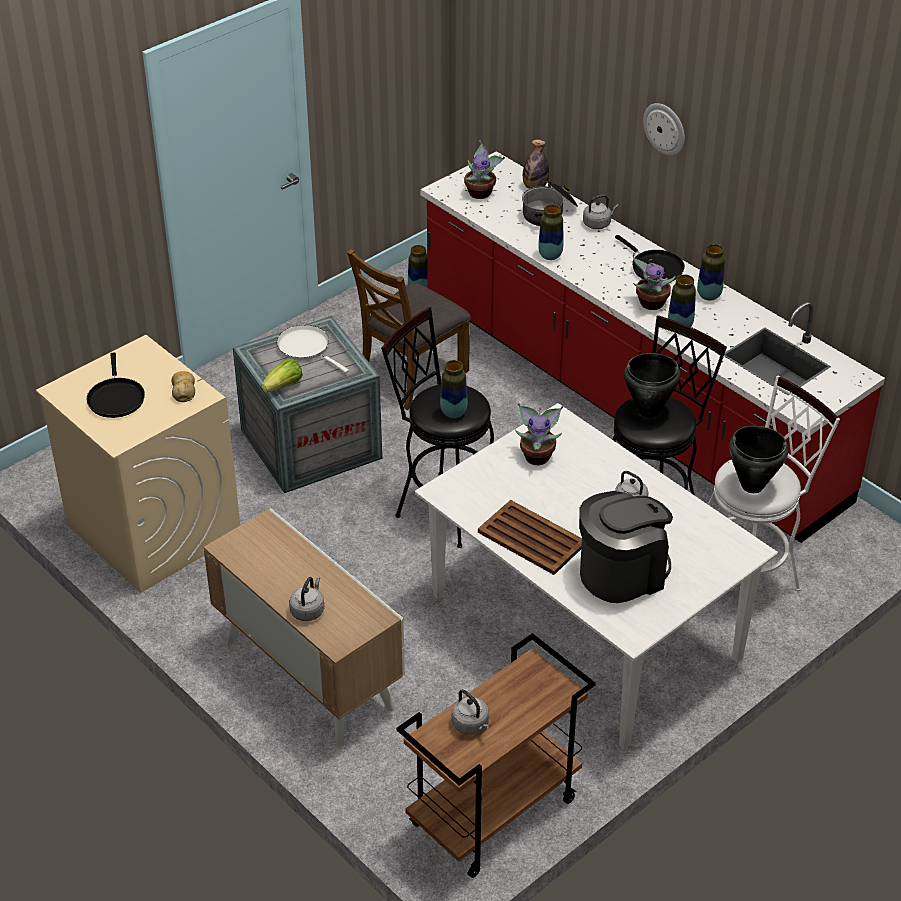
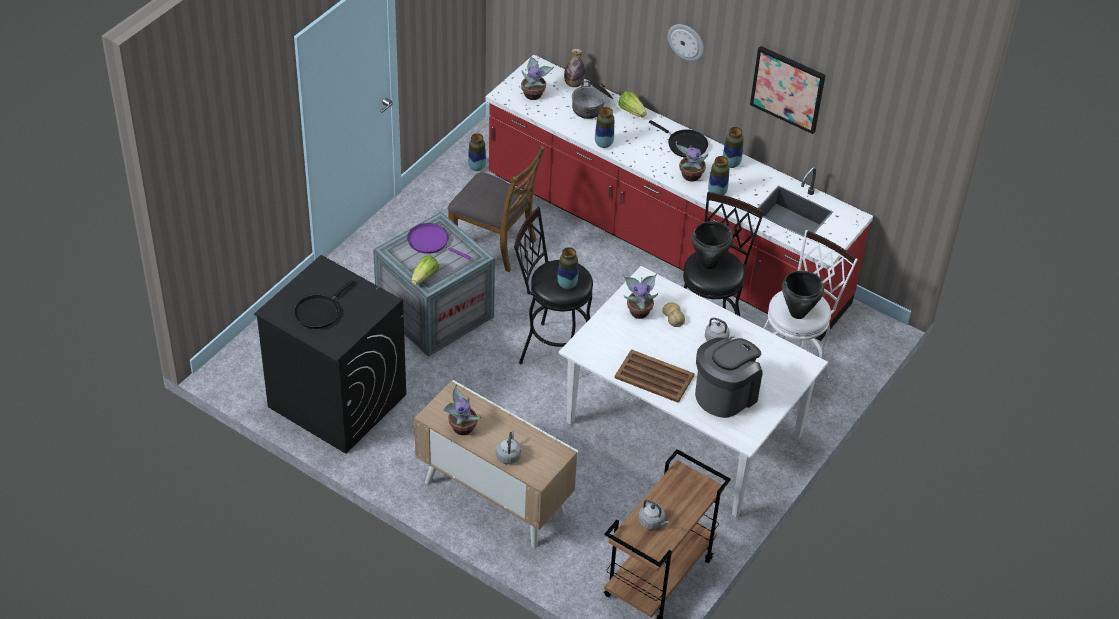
camera: 15 degrees left, 5 degrees up
beige washing machine [36,335,240,593] -> black washing machine [254,255,406,454]
black frying pan [86,352,145,418] -> black frying pan turned 60 degrees clockwise [294,280,354,329]
bread [171,371,195,402] -> bread moved to [662,303,685,327]
white frying pan [277,325,349,373] -> purple frying pan [407,223,471,260]
brown chair [347,249,471,410] -> brown chair turned 90 degrees counterclockwise [447,145,545,272]
grey kettle [583,195,619,229] -> lettuce [618,91,647,117]
none -> potted plant [443,384,481,435]
none -> picture [750,46,825,134]

